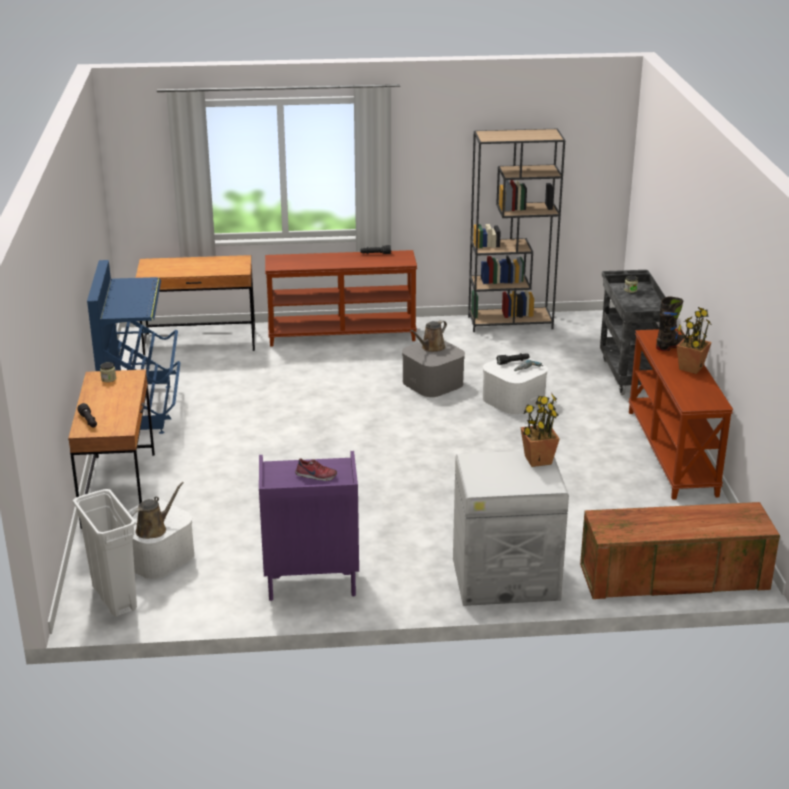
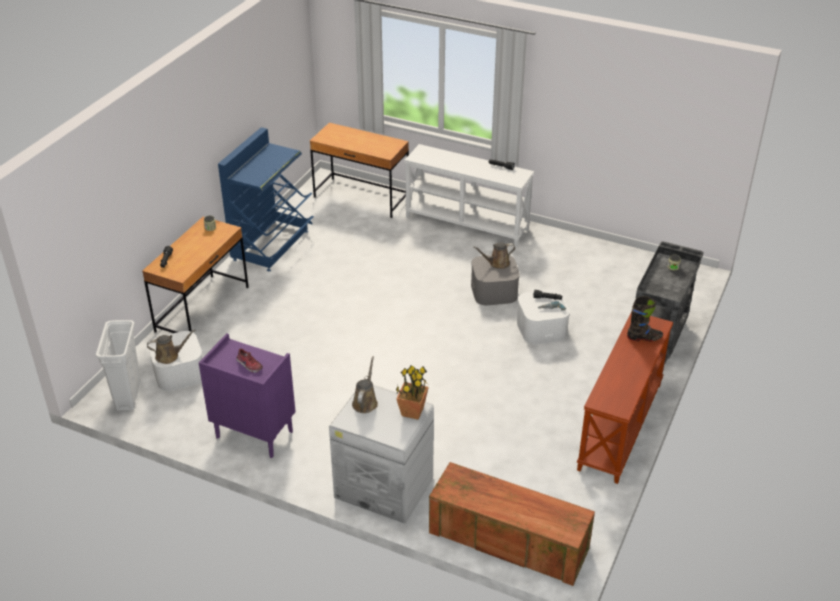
camera: 30 degrees right, 10 degrees up
brown console table [265,250,417,347] -> white console table [404,144,534,247]
bookcase [468,129,565,332] -> none
potted plant [676,307,712,374] -> none
none -> brown watering can [352,356,378,413]

